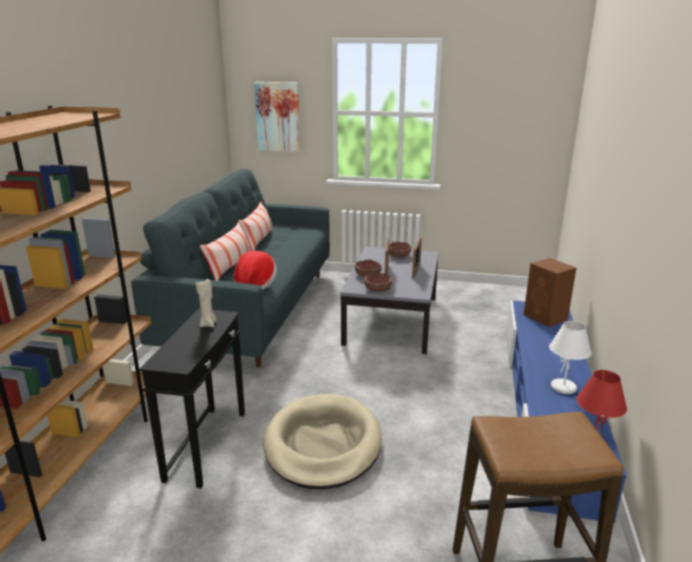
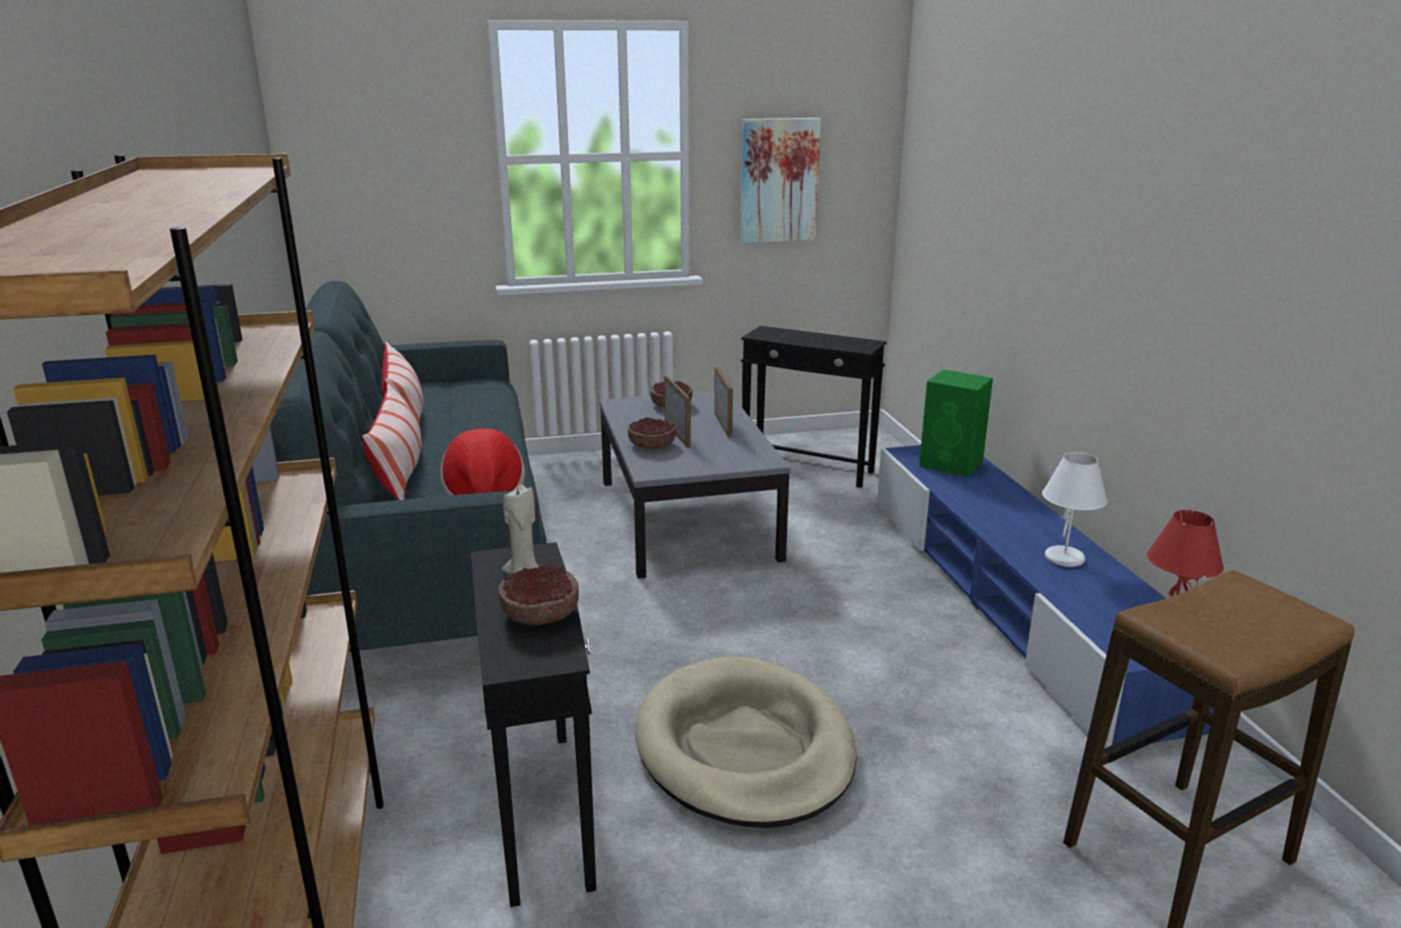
camera: 25 degrees left, 0 degrees up
picture [254,82,300,152] -> picture moved to [741,118,821,243]
bowl [364,273,392,292] -> bowl moved to [498,565,579,625]
brown speaker [524,258,576,327] -> green speaker [919,369,993,477]
none -> black side table [741,326,887,488]

